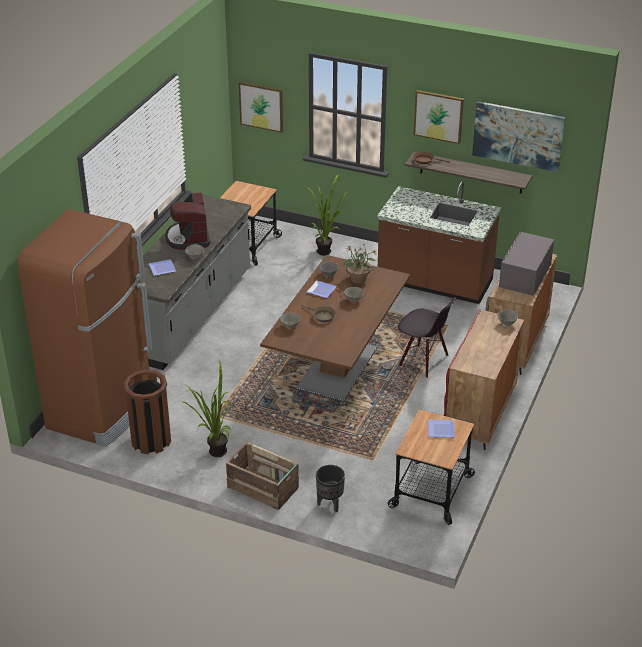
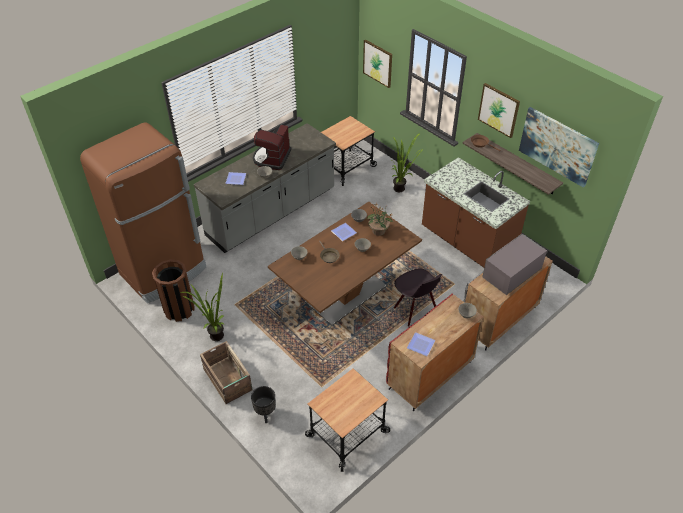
camera: 25 degrees right, 10 degrees up
plate [428,420,455,438] -> plate moved to [407,332,436,356]

